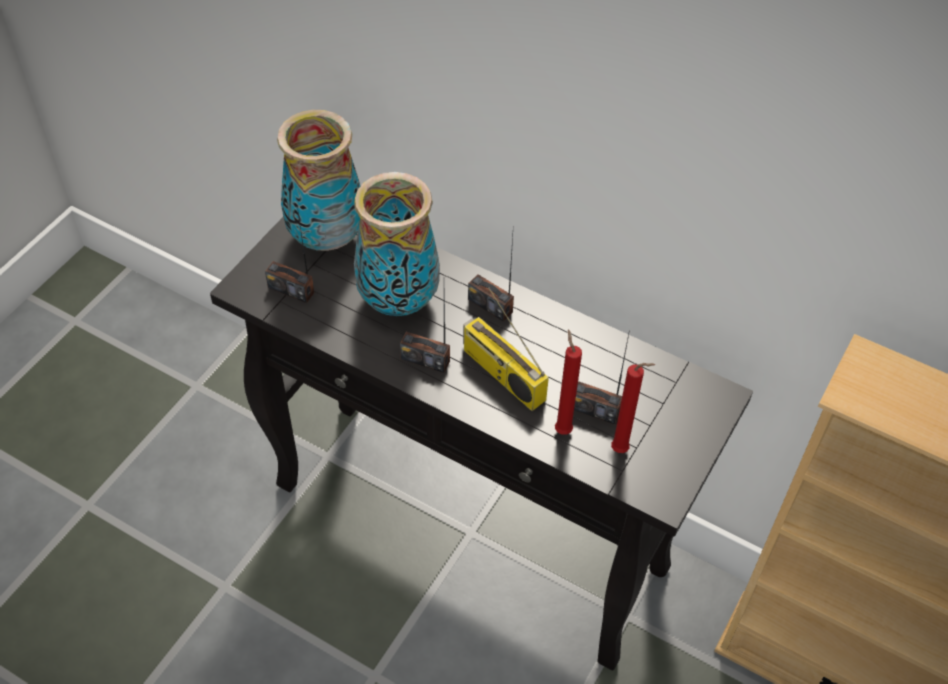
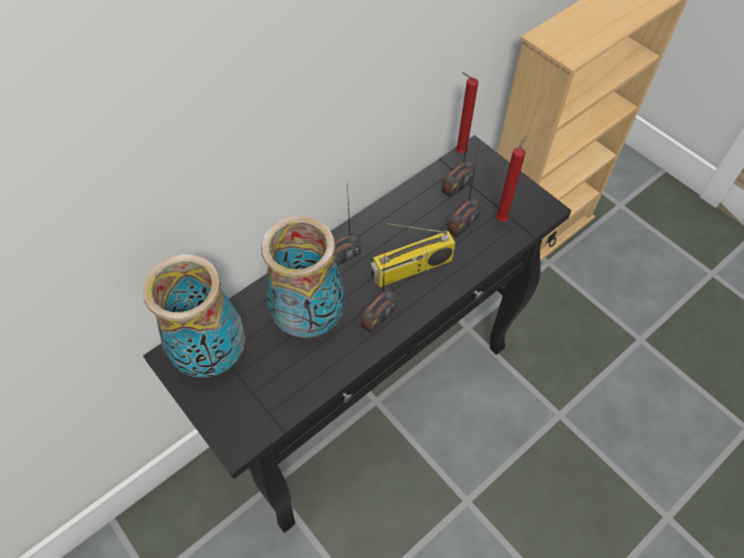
camera: 70 degrees left, 5 degrees up
radio [265,206,314,303] -> radio moved to [441,108,476,198]
red candle [555,329,582,435] -> red candle moved to [456,72,478,154]

